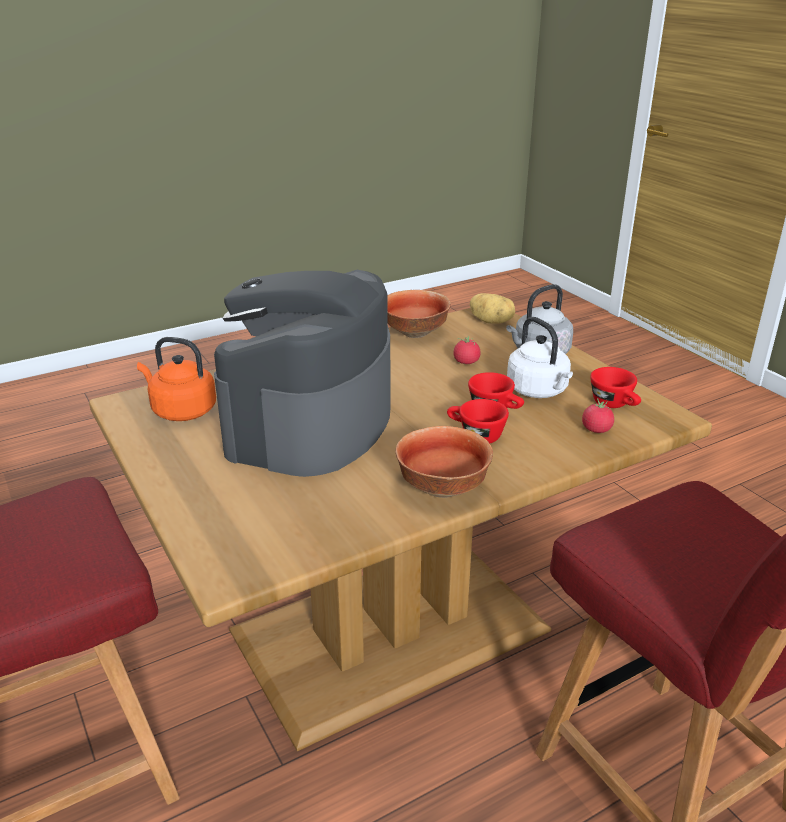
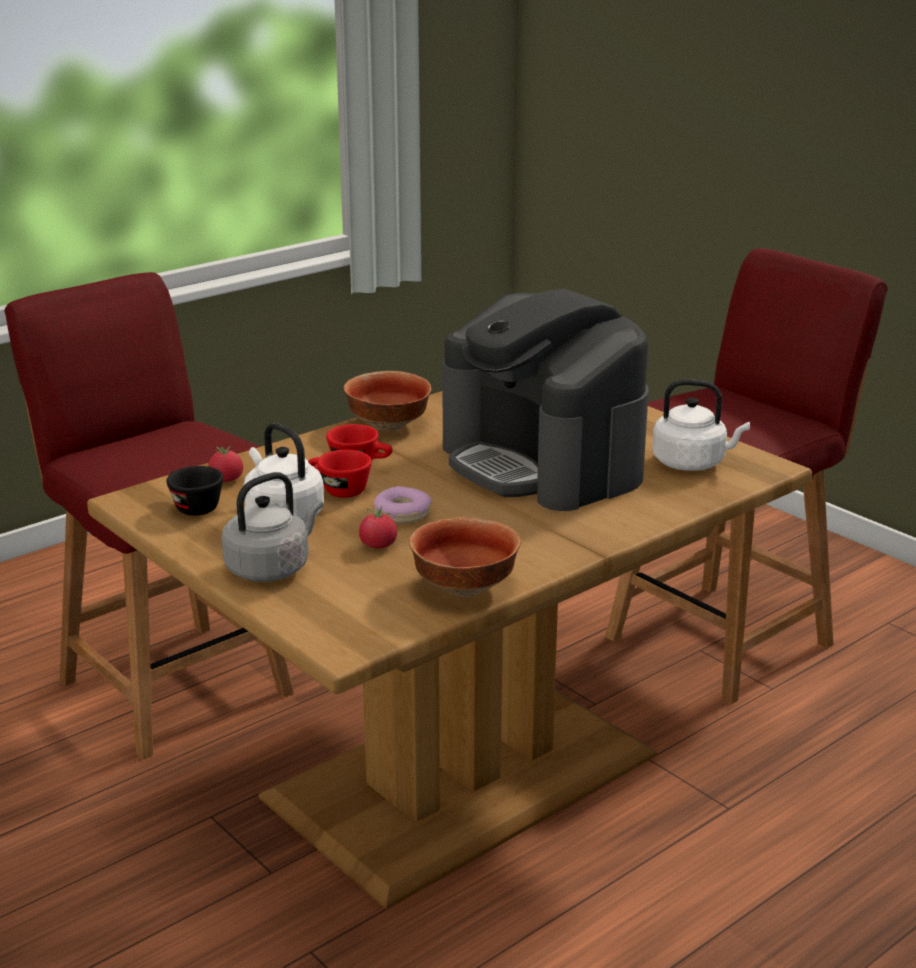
camera: 170 degrees right, 5 degrees down
orange kettle [137,337,216,421] -> white kettle [652,379,750,471]
coffee machine [214,270,390,477] -> coffee machine turned 135 degrees clockwise [442,289,649,511]
potato [470,293,515,324] -> none
red cup [590,367,641,408] -> black cup [166,466,223,515]
none -> donut [374,486,432,524]

